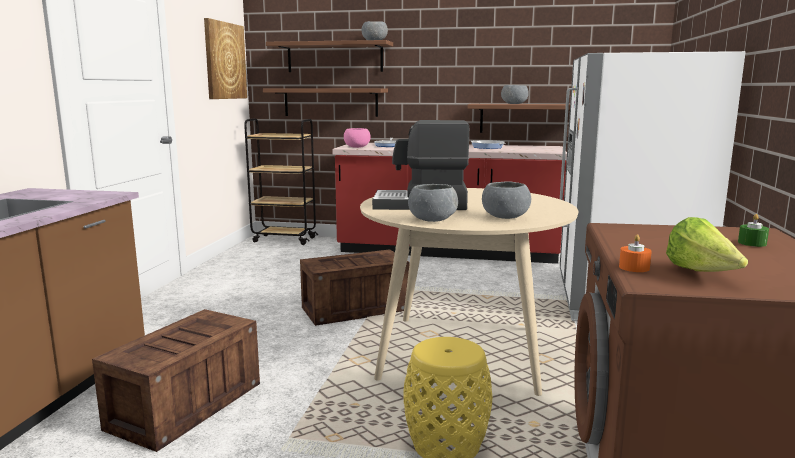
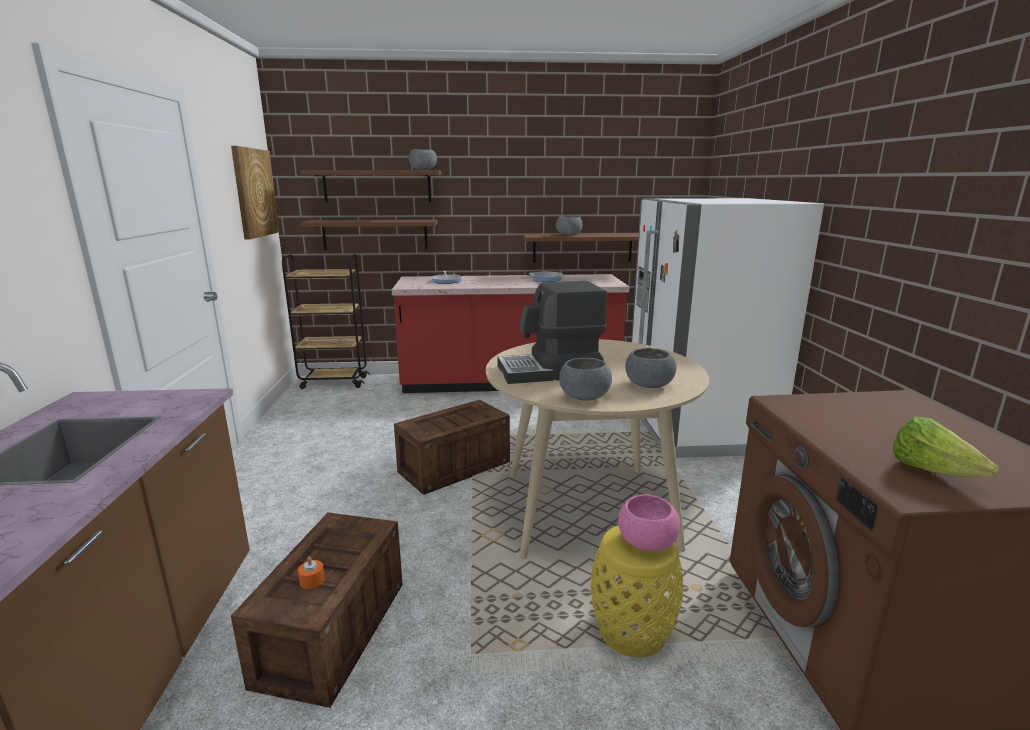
camera: 15 degrees left, 5 degrees up
pink bowl [344,128,371,148] -> pink bowl moved to [618,494,681,551]
orange candle [619,234,652,272] -> orange candle moved to [298,557,325,589]
green candle [738,214,769,247] -> none

